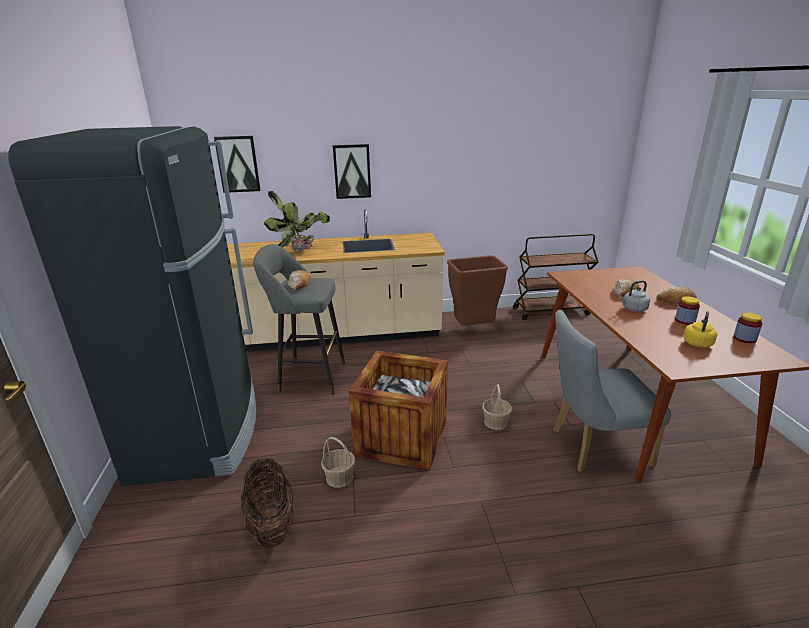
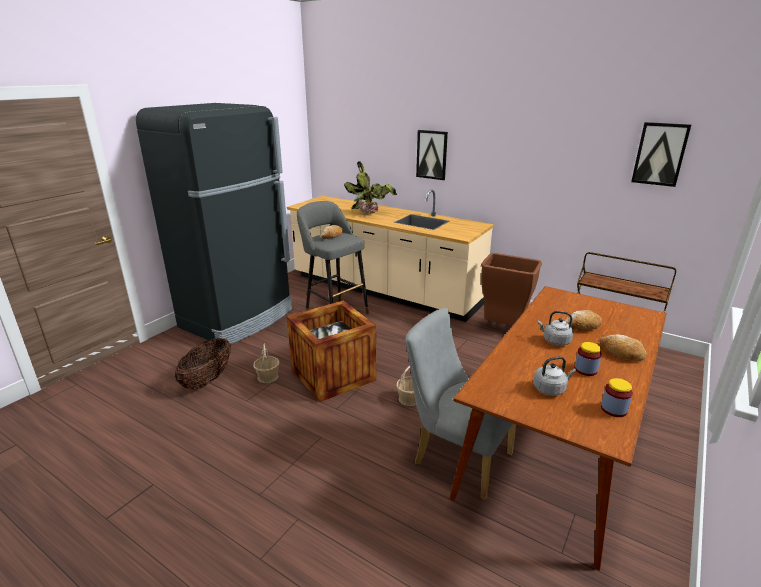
camera: 40 degrees right, 0 degrees up
picture [214,136,261,193] -> picture moved to [631,122,691,187]
yellow kettle [684,311,717,348] -> grey kettle [533,356,576,396]

